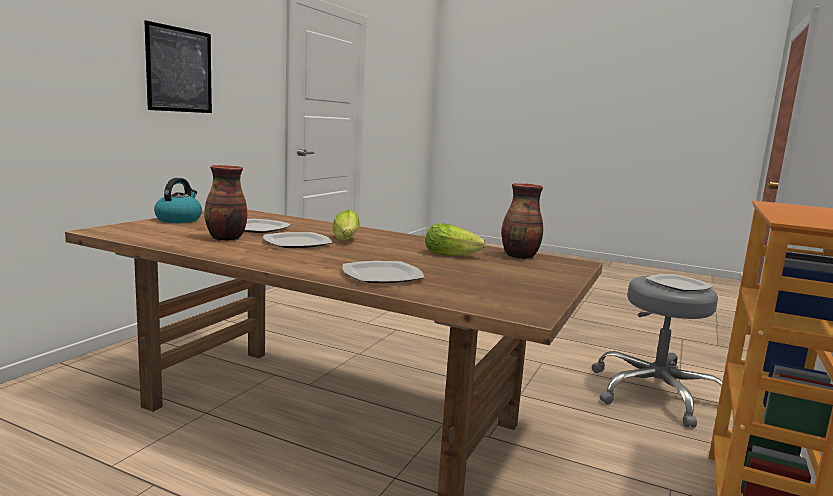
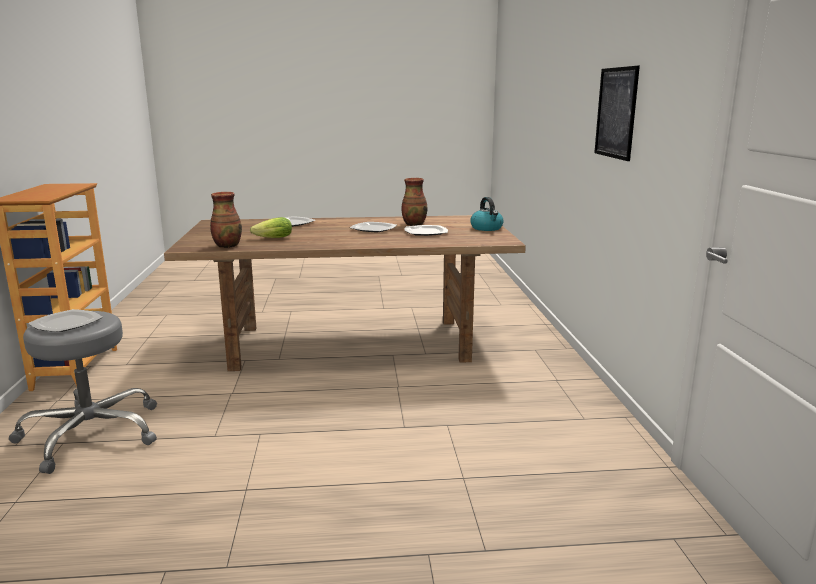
camera: 150 degrees right, 5 degrees up
lettuce [332,210,360,240] -> none

